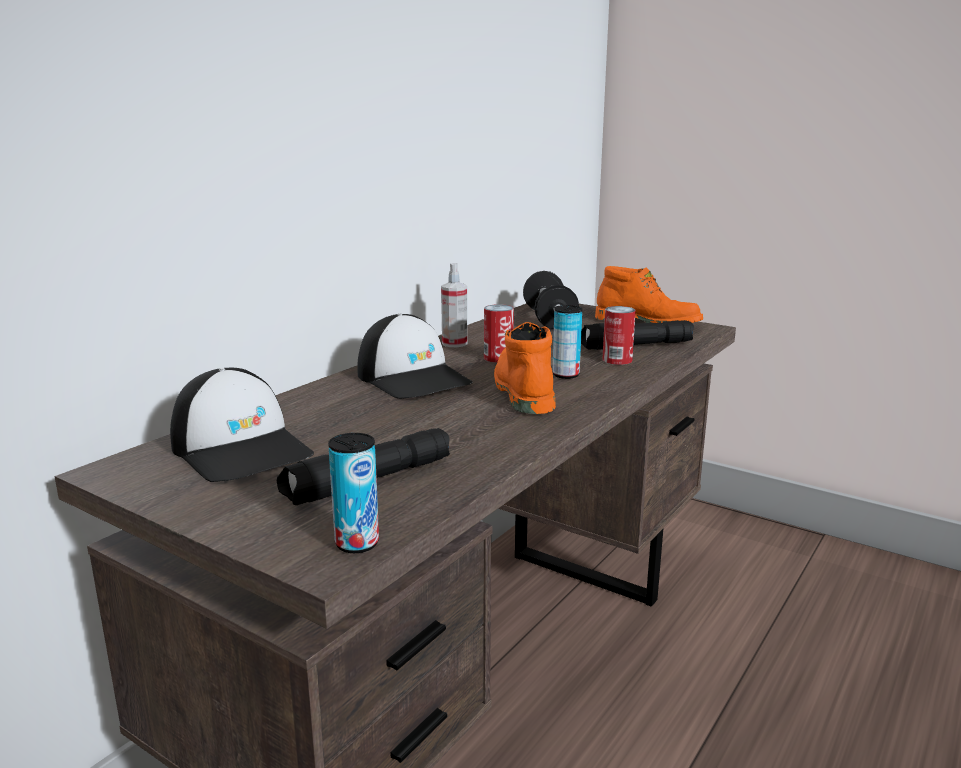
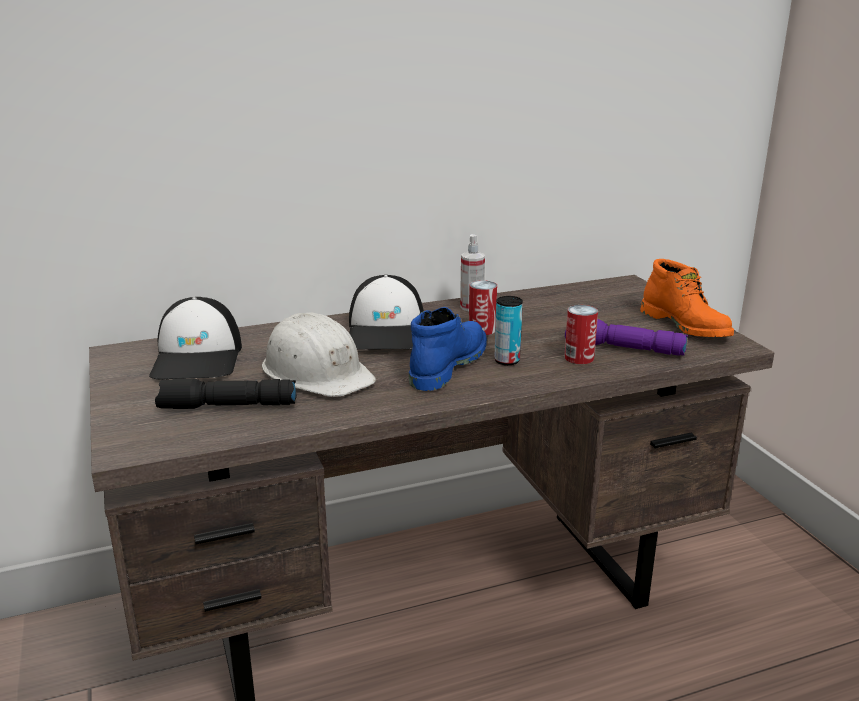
camera: 35 degrees right, 5 degrees up
can [328,433,379,553] -> none
orange boot [494,322,556,414] -> blue boot [409,307,487,391]
dumbbell [523,271,579,329] -> none
black flashlight [581,320,694,350] -> purple flashlight [565,319,688,356]
none -> white hard hat [262,313,376,397]

